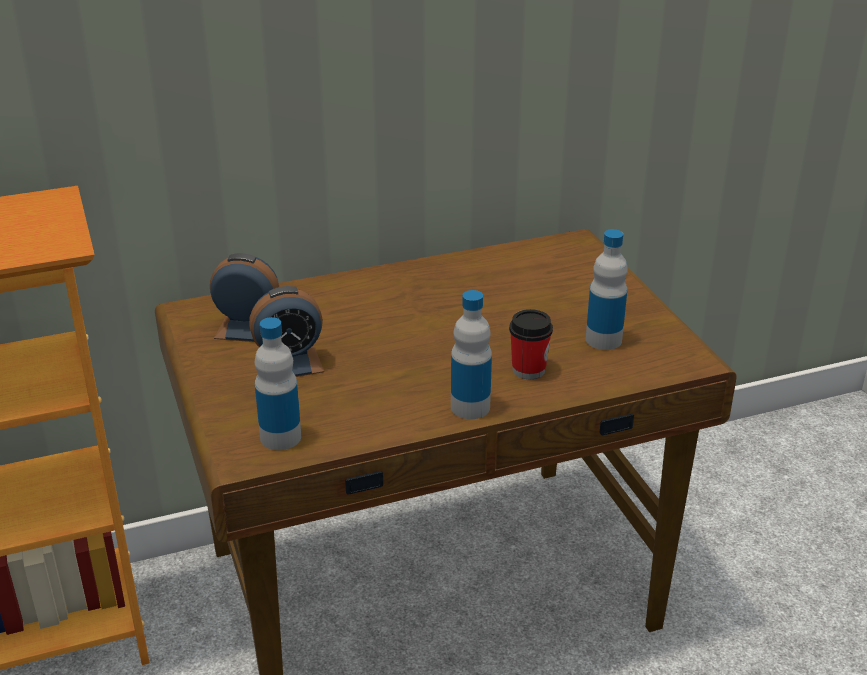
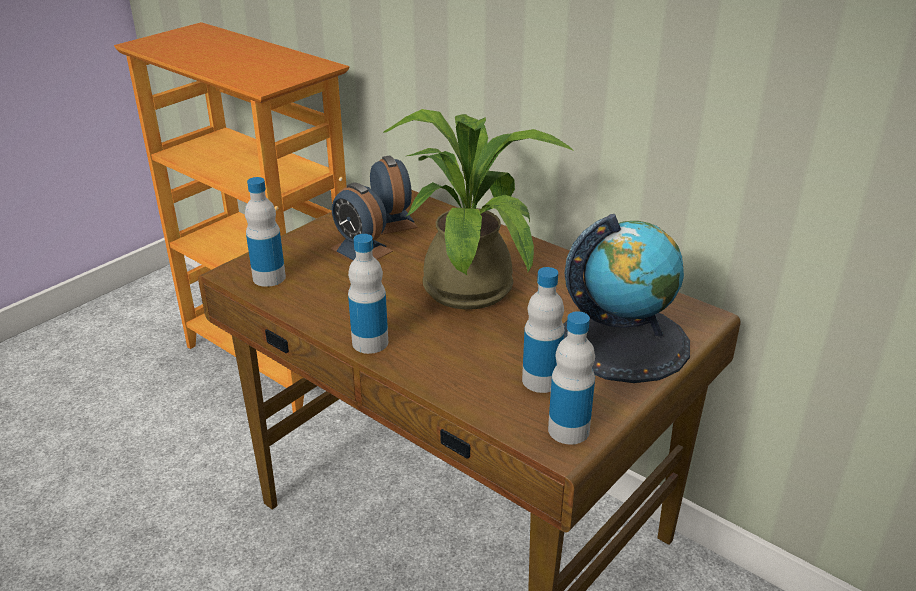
camera: 60 degrees right, 0 degrees up
cup [509,309,553,379] -> none
none -> potted plant [384,109,574,310]
none -> bottle [548,311,595,444]
none -> globe [563,214,690,383]

